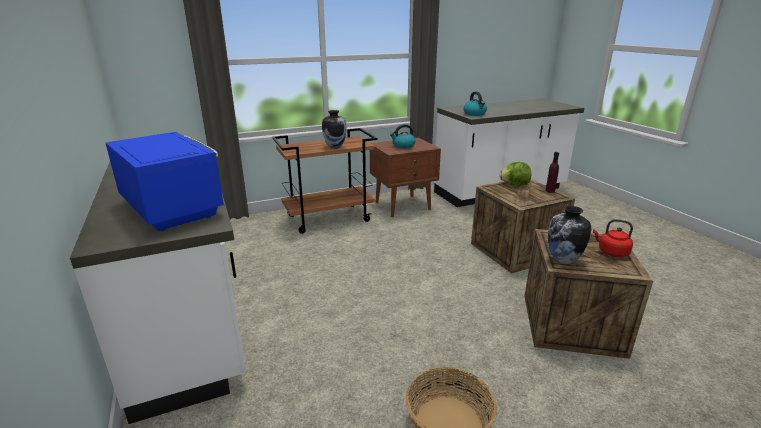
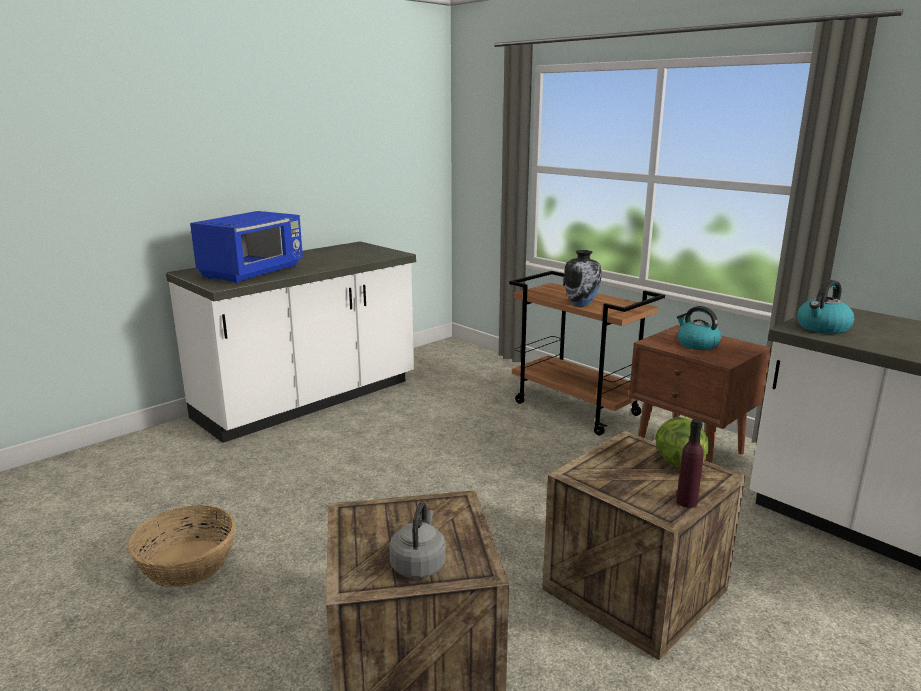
camera: 70 degrees right, 5 degrees down
vase [548,206,591,264] -> none
red kettle [593,219,633,257] -> grey kettle [389,501,446,578]

